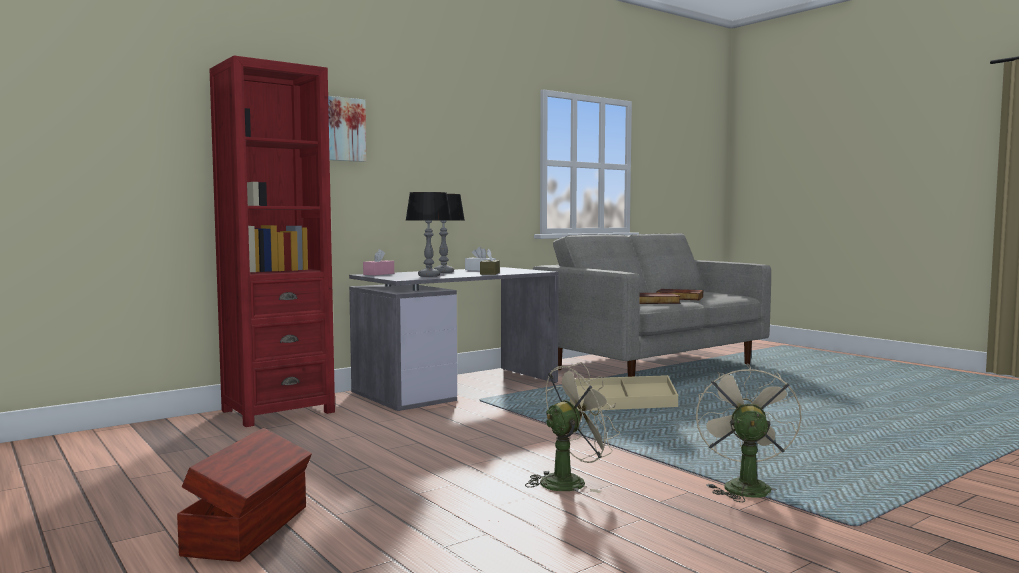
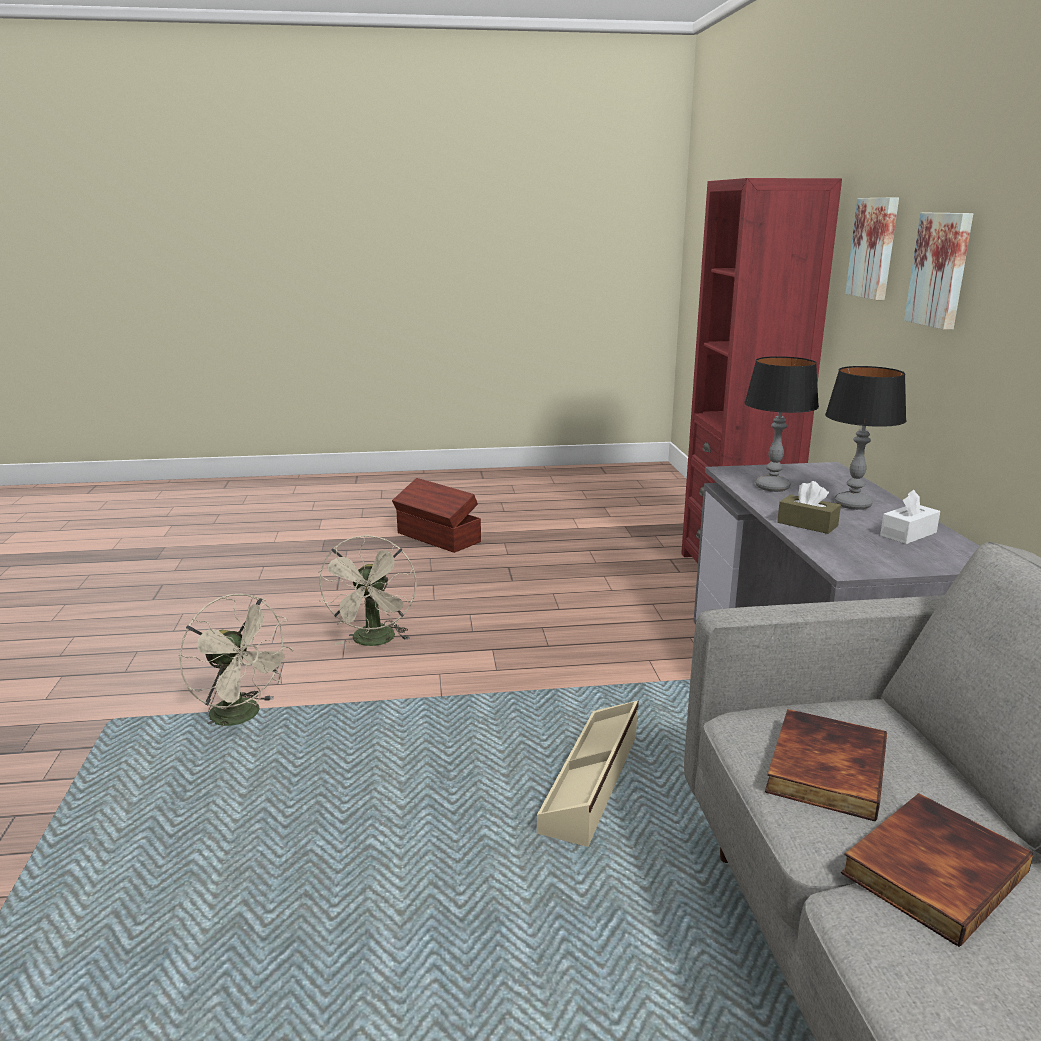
camera: 120 degrees right, 15 degrees up
pink tissue box [363,249,394,275] -> none
none -> picture [904,213,973,330]

